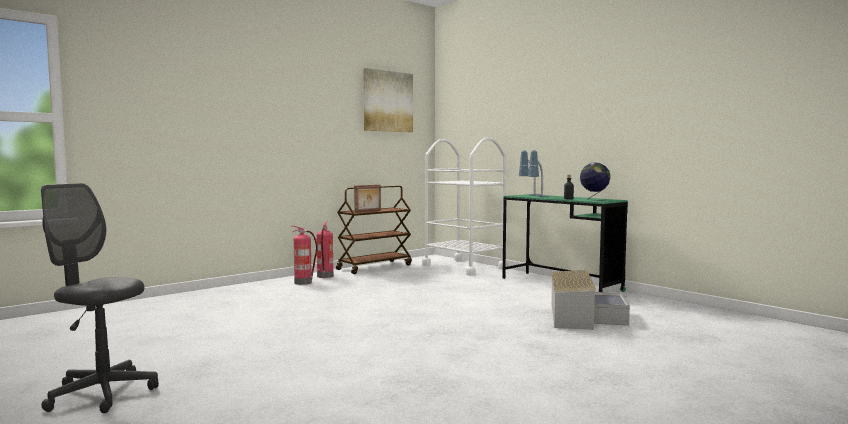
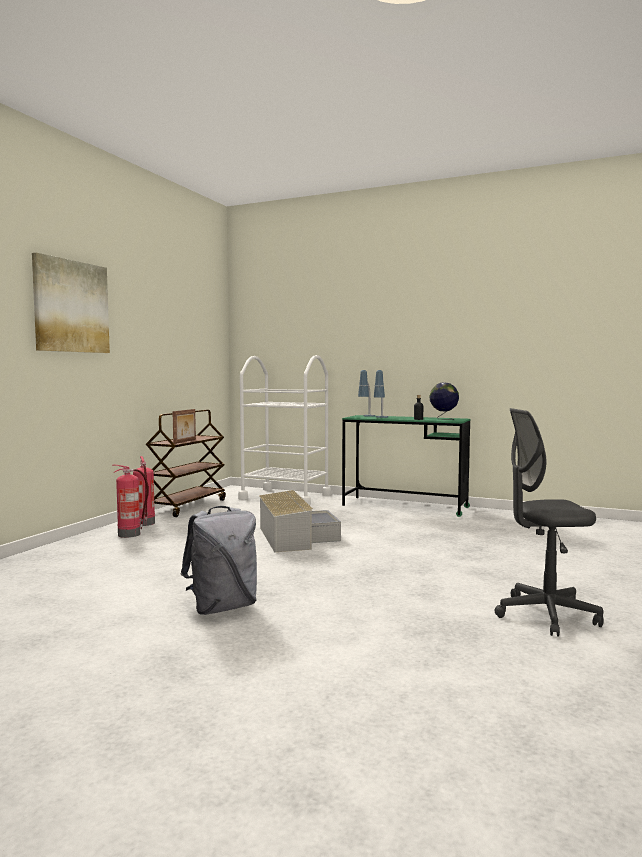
camera: 25 degrees left, 0 degrees up
grey office chair [41,183,159,413] -> grey office chair moved to [494,408,604,636]
picture [363,68,413,132] -> picture moved to [32,253,110,353]
grey storage box [551,270,630,330] -> grey storage box moved to [259,490,341,552]
none -> grey backpack [181,506,257,615]

